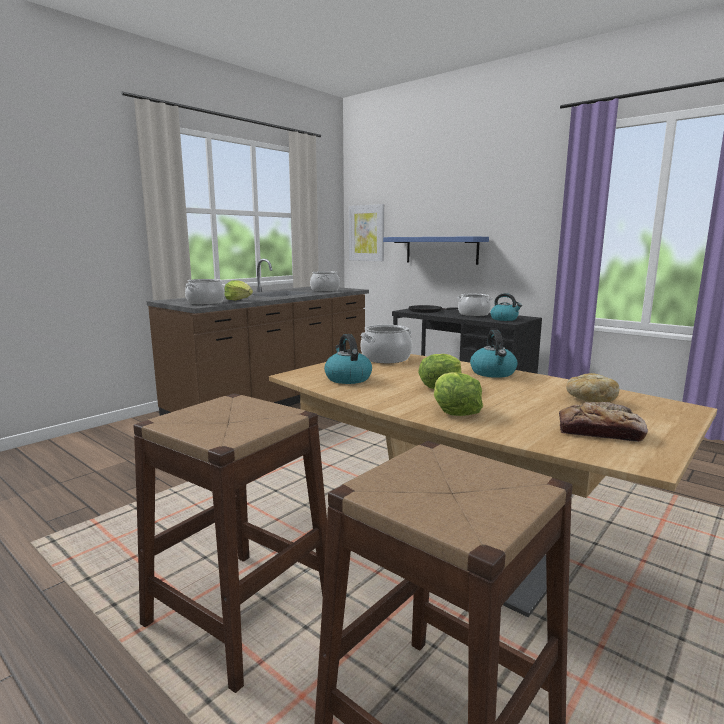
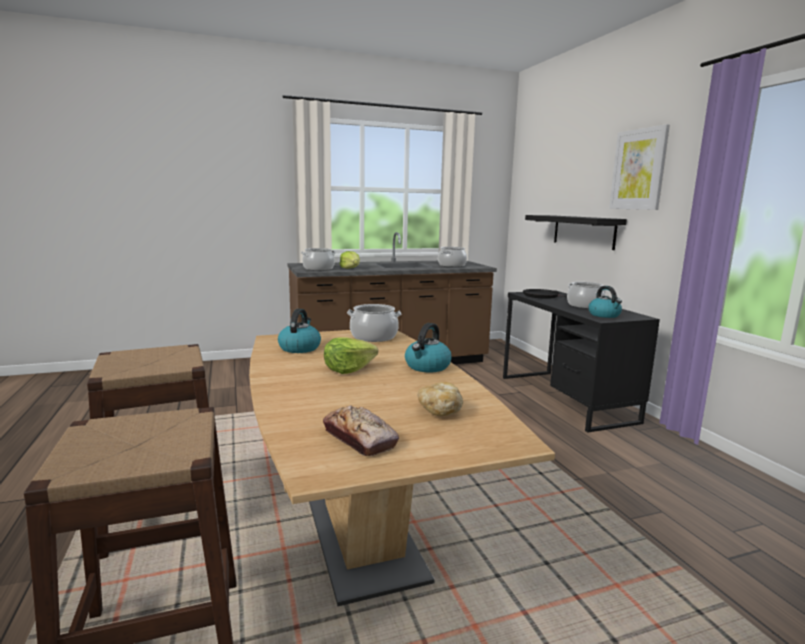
camera: 30 degrees right, 0 degrees up
picture [349,204,384,261] -> picture moved to [609,124,670,210]
blue shelf [383,236,489,265] -> black shelf [525,215,627,250]
lettuce [434,372,483,416] -> none

